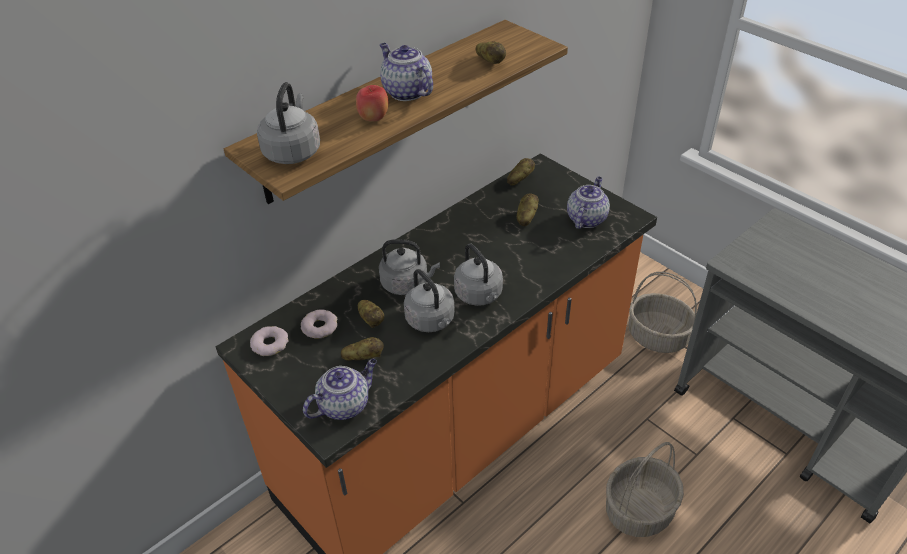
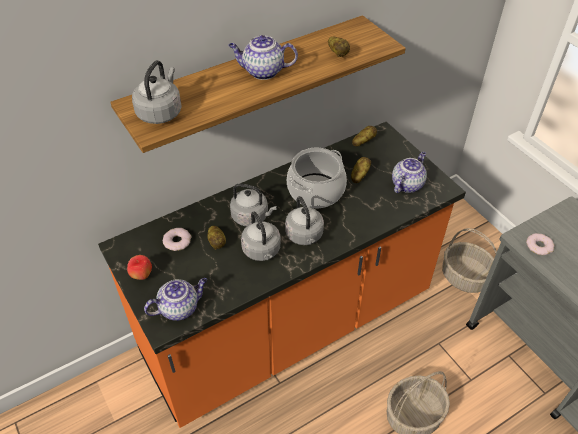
camera: 10 degrees right, 5 degrees up
donut [250,326,288,356] -> donut moved to [526,233,555,255]
potato [341,337,384,361] -> none
apple [356,85,388,122] -> apple moved to [127,255,152,280]
teapot [380,43,433,101] -> teapot turned 60 degrees counterclockwise [228,35,298,80]
none -> cooking pot [287,147,347,208]

